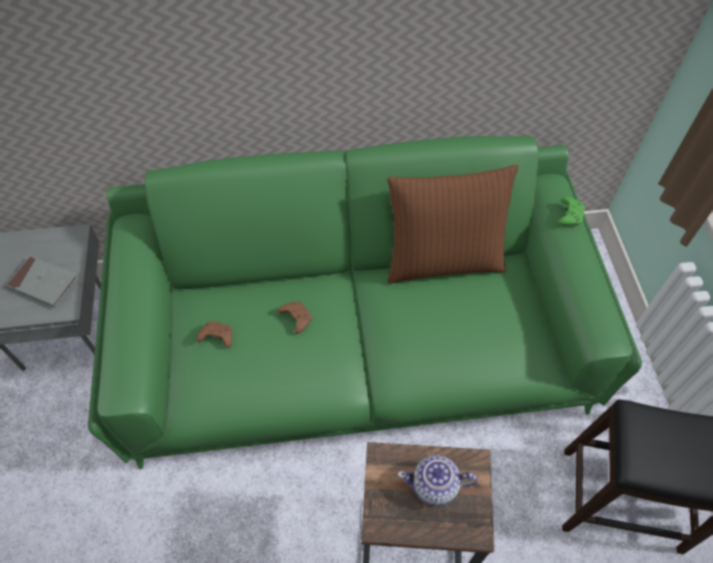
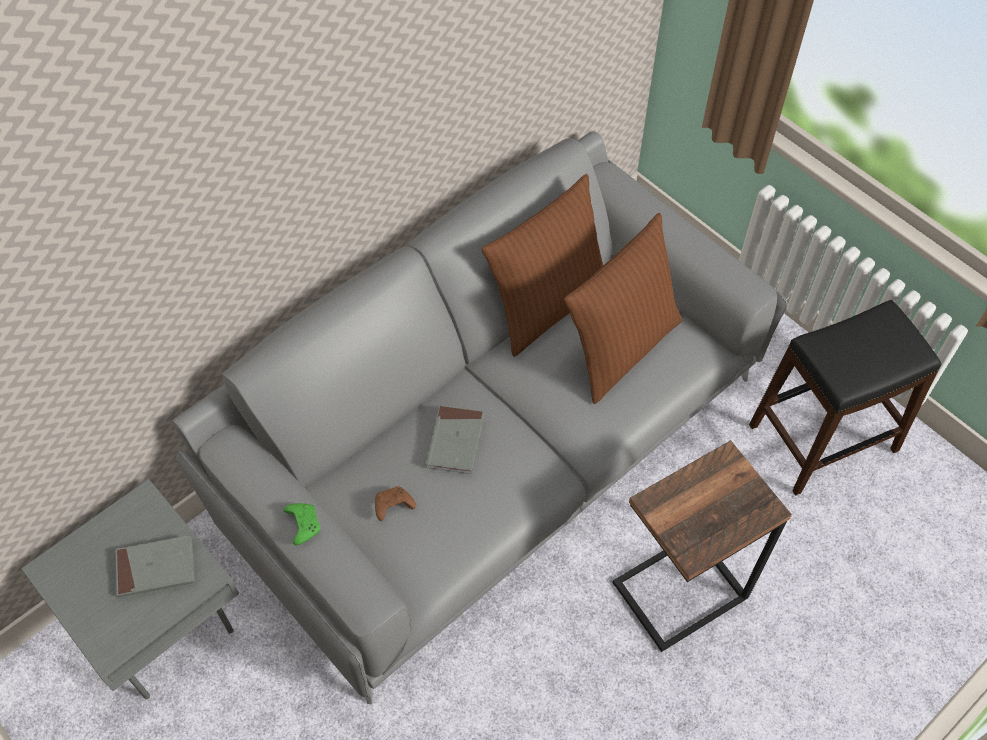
camera: 35 degrees left, 0 degrees up
green sofa [88,135,642,469] -> grey sofa [172,131,788,704]
brown game controller [278,302,312,334] -> grey book [426,405,485,474]
teapot [398,455,477,506] -> none
green game controller [558,196,585,226] -> green game controller moved to [284,503,320,545]
none -> brown pillow [564,213,683,404]

